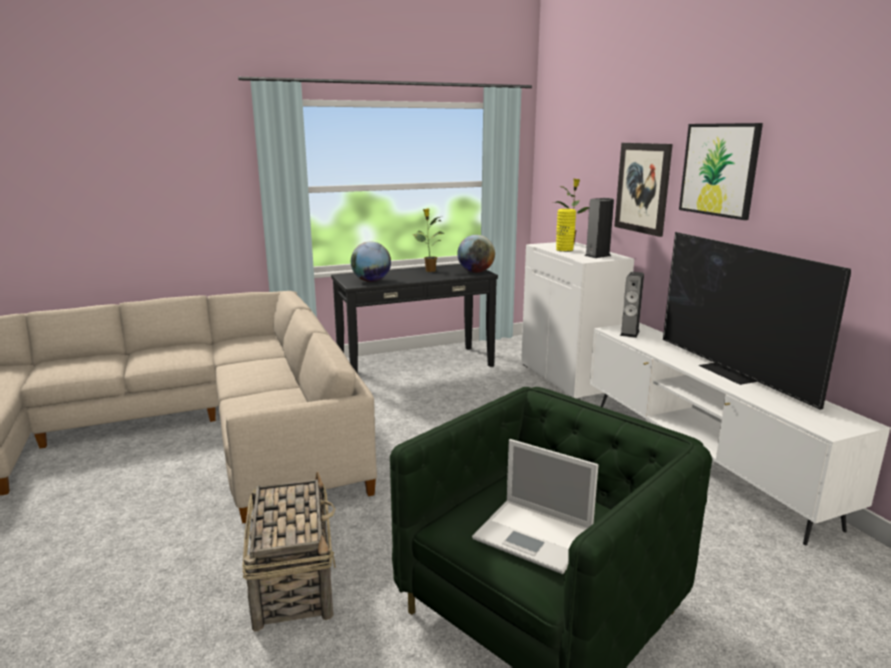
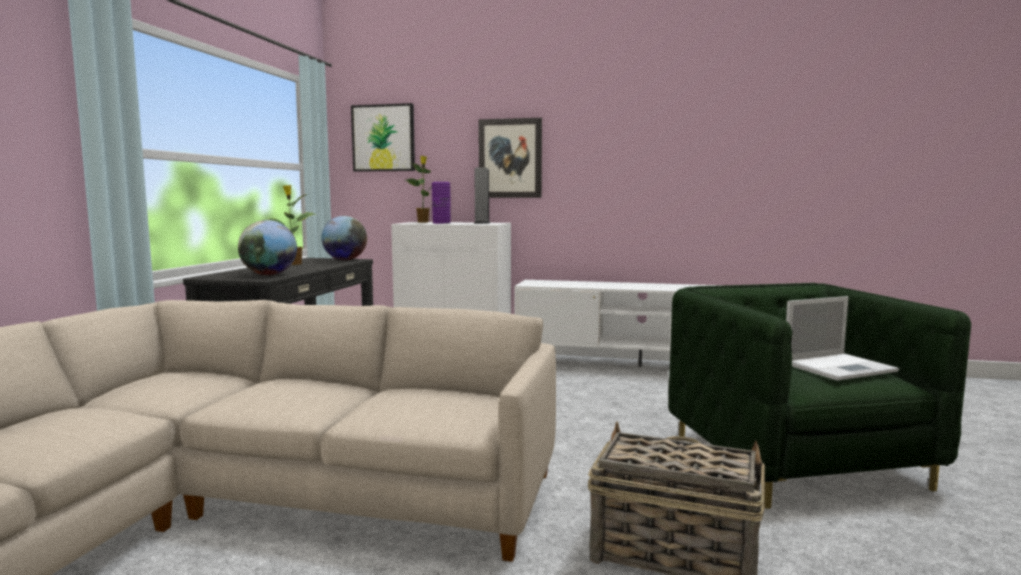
camera: 55 degrees left, 10 degrees down
yellow vase [556,209,576,252] -> purple vase [432,182,451,224]
speaker [620,272,644,338] -> none
television [663,232,851,410] -> none
picture [679,123,763,220] -> picture moved to [351,103,415,172]

